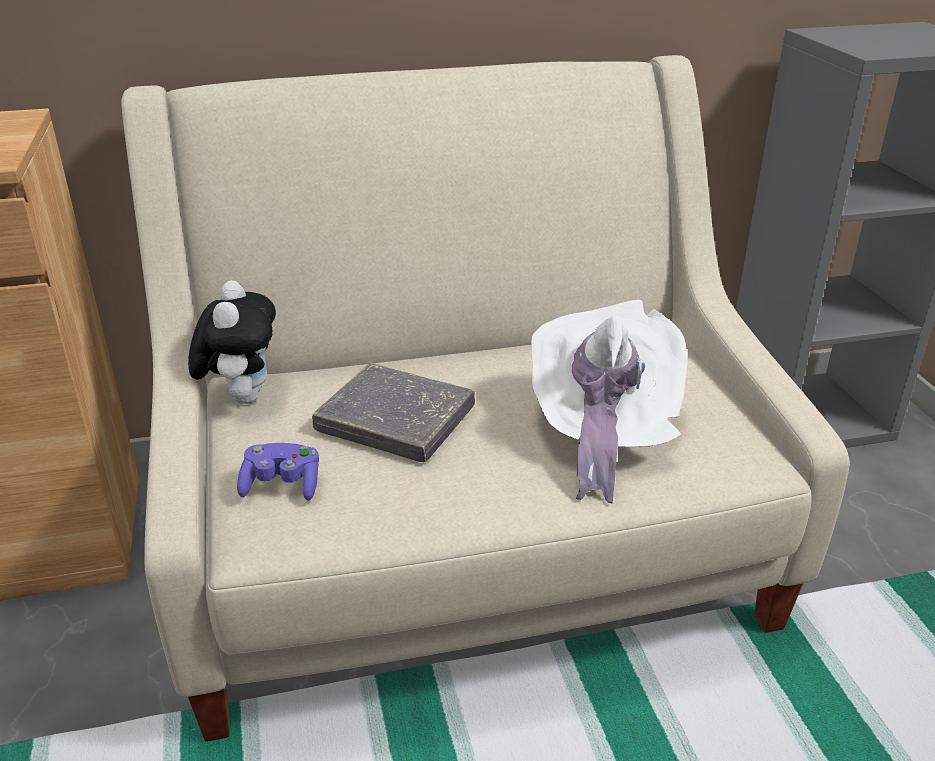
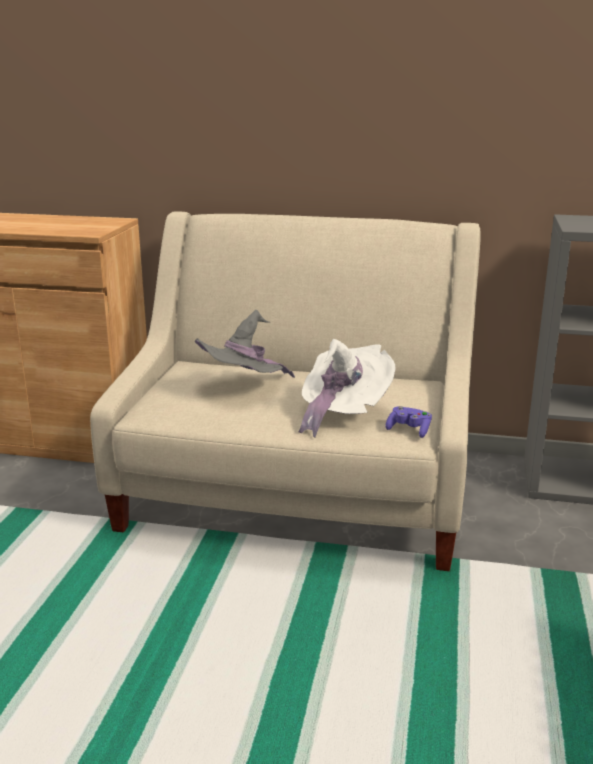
camera: 25 degrees right, 10 degrees down
plush toy [188,280,276,404] -> none
purple game controller [237,443,319,501] -> purple game controller moved to [385,406,432,438]
grey book [312,363,475,462] -> grey hat [195,310,295,378]

